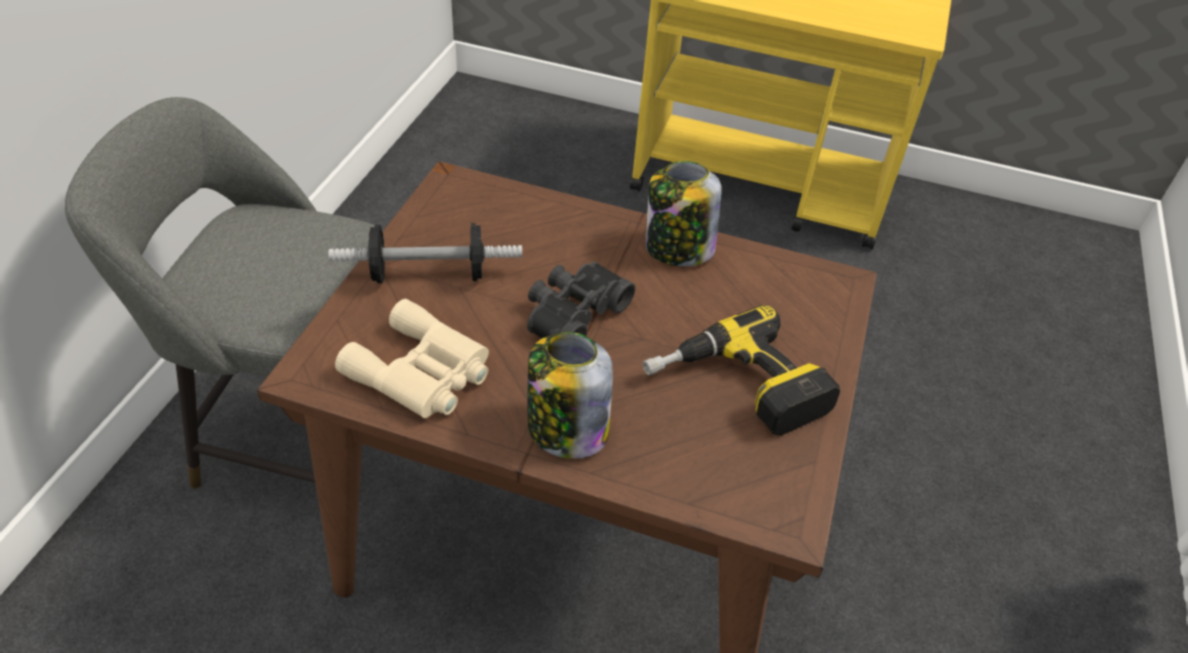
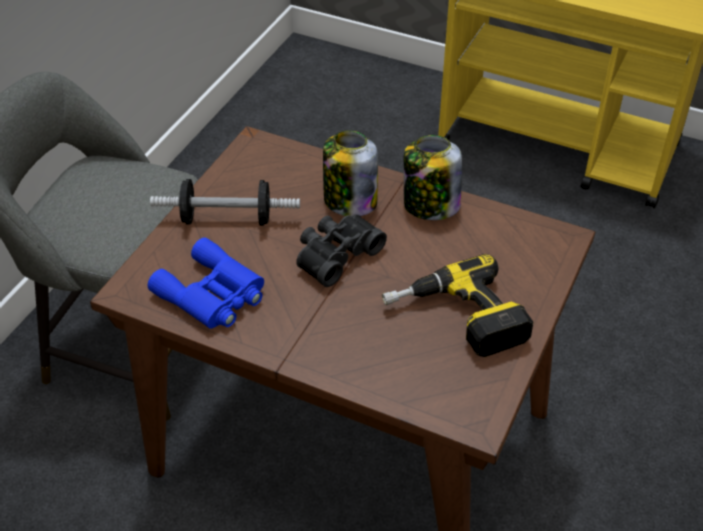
camera: 10 degrees right, 0 degrees up
beige binoculars [335,299,489,418] -> blue binoculars [148,238,264,329]
jar [528,332,613,459] -> jar moved to [323,130,378,216]

